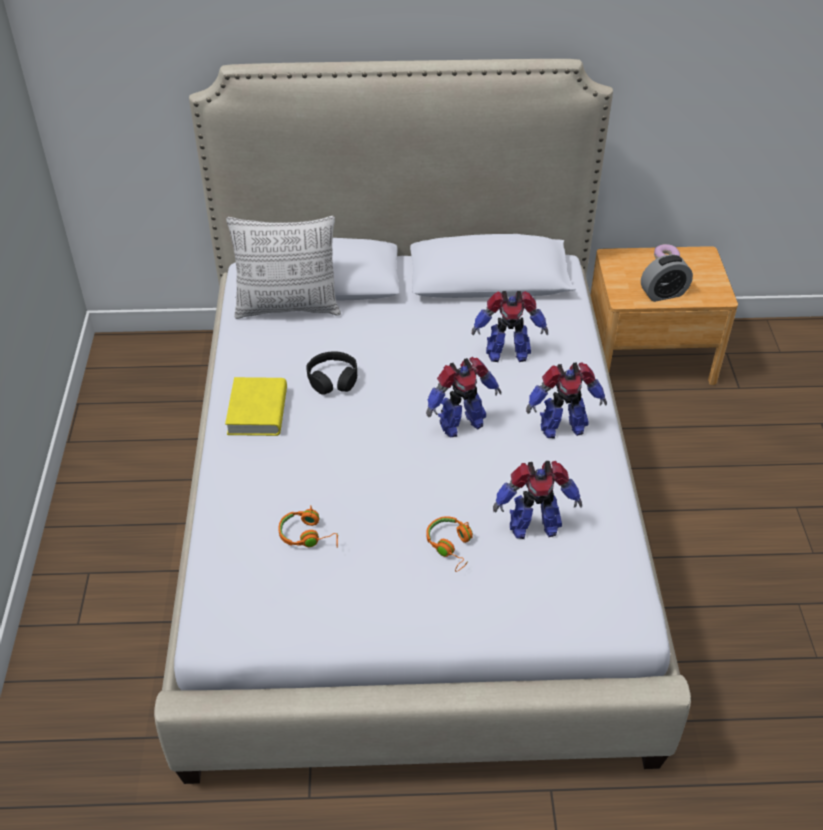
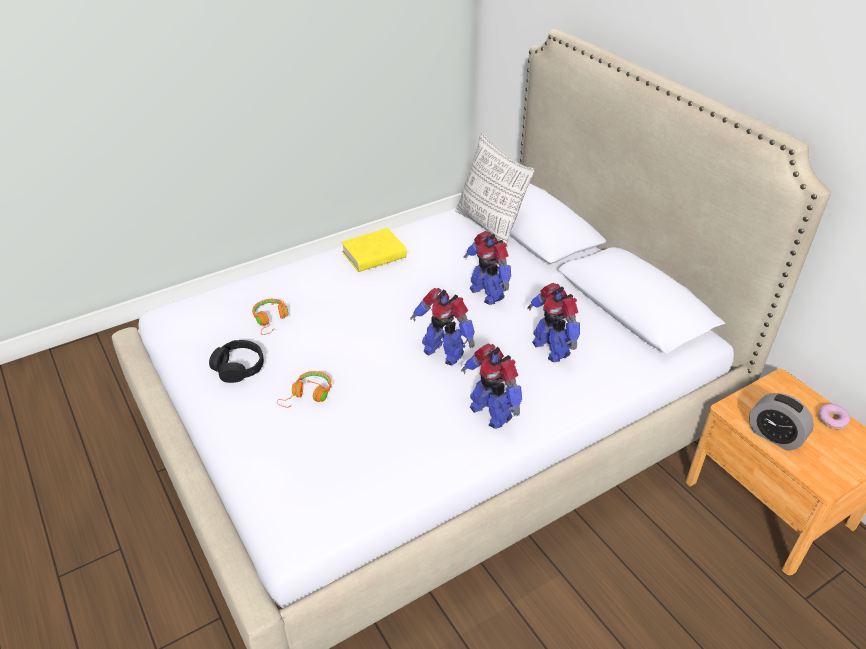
camera: 60 degrees right, 5 degrees down
black headphones [306,351,357,395] -> black headphones moved to [209,340,264,383]
toy robot [493,461,582,539] -> toy robot moved to [464,231,511,305]

